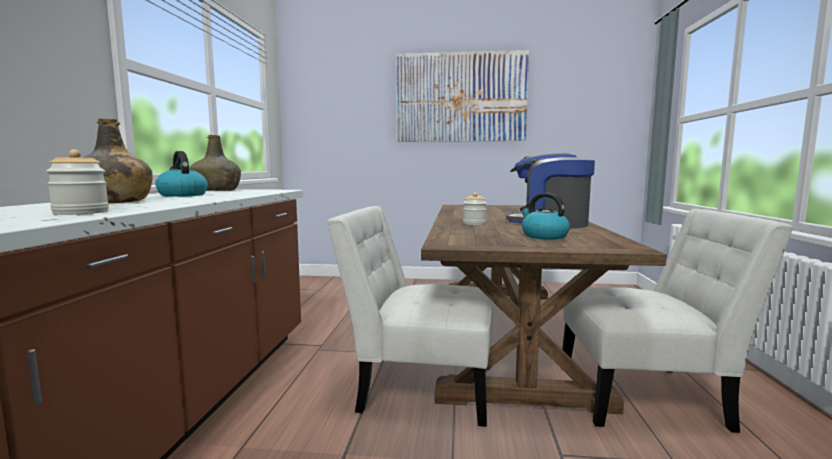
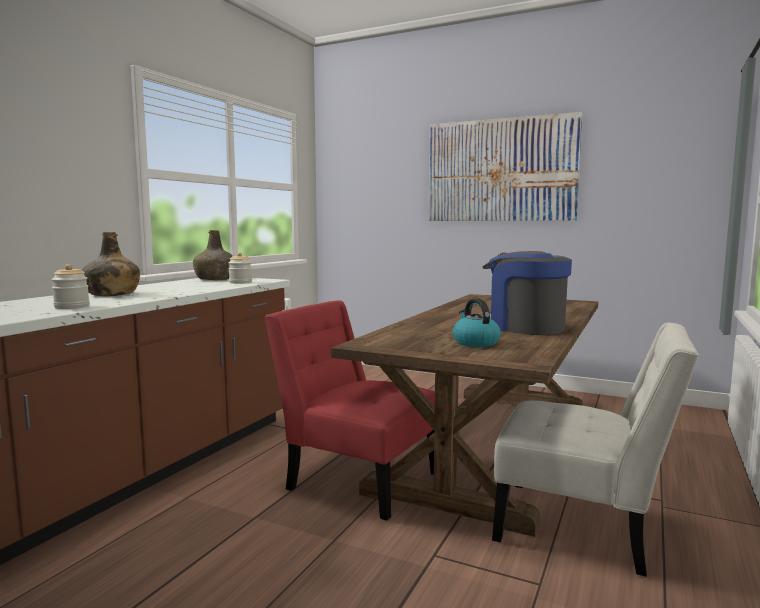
camera: 20 degrees right, 0 degrees up
kettle [155,151,208,197] -> none
white chair [327,206,493,427] -> red chair [264,300,435,521]
jar [463,192,487,225] -> jar moved to [228,252,252,284]

